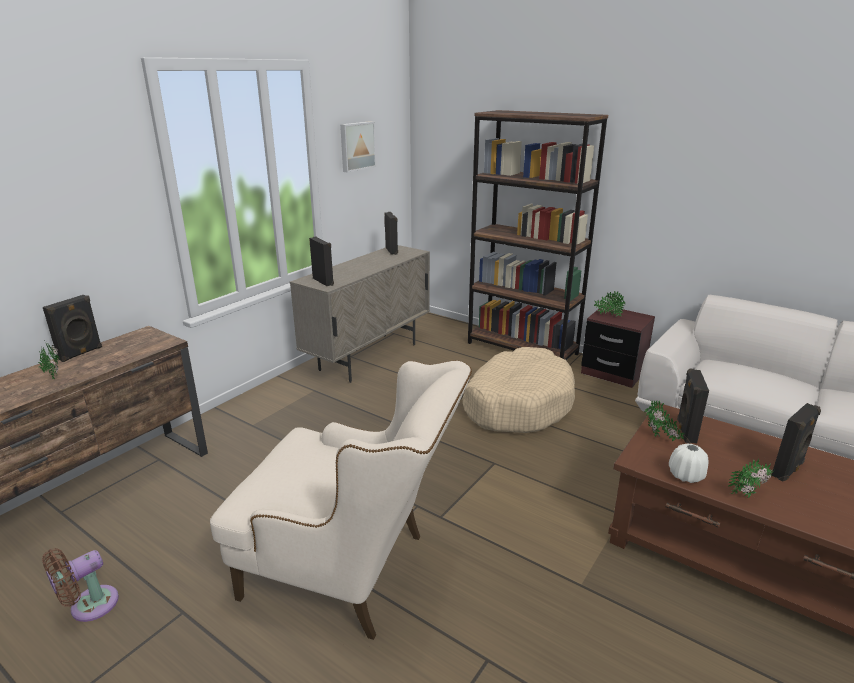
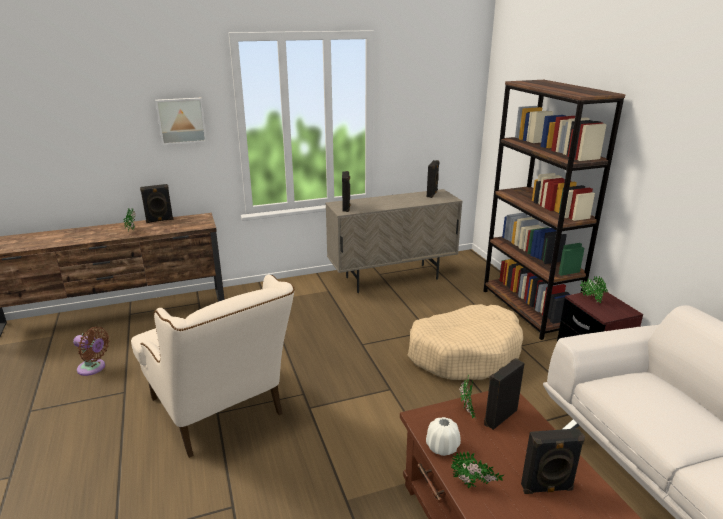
camera: 35 degrees right, 0 degrees up
brown fan [42,548,119,622] -> brown fan turned 150 degrees counterclockwise [73,327,109,376]
picture [340,121,376,172] -> picture moved to [155,98,207,145]

